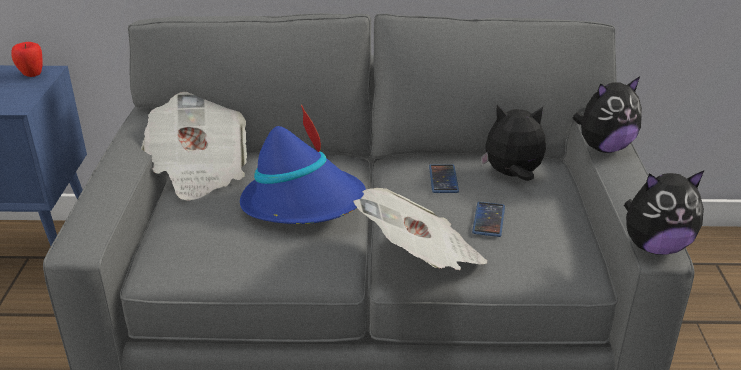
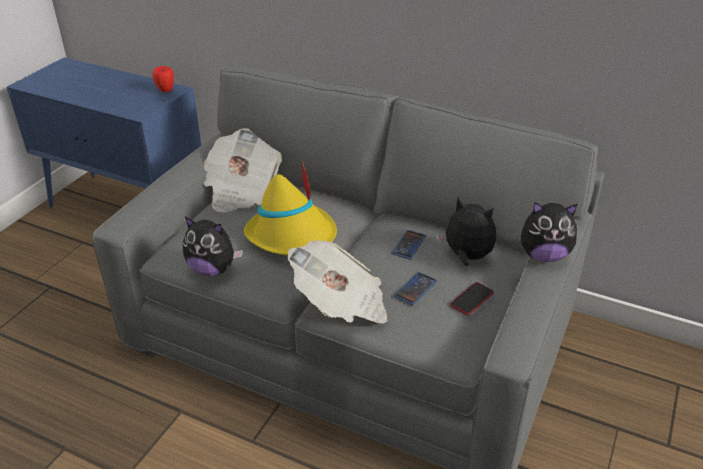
camera: 25 degrees right, 5 degrees up
blue hat [240,105,366,224] -> yellow hat [244,161,337,255]
plush toy [624,171,704,255] -> plush toy moved to [183,216,243,276]
none -> phone [450,282,494,315]

